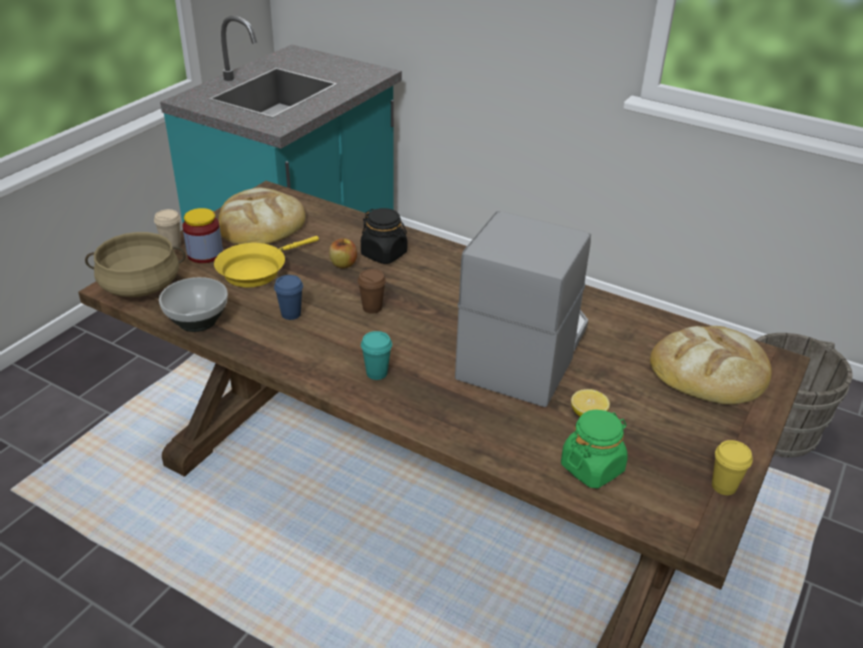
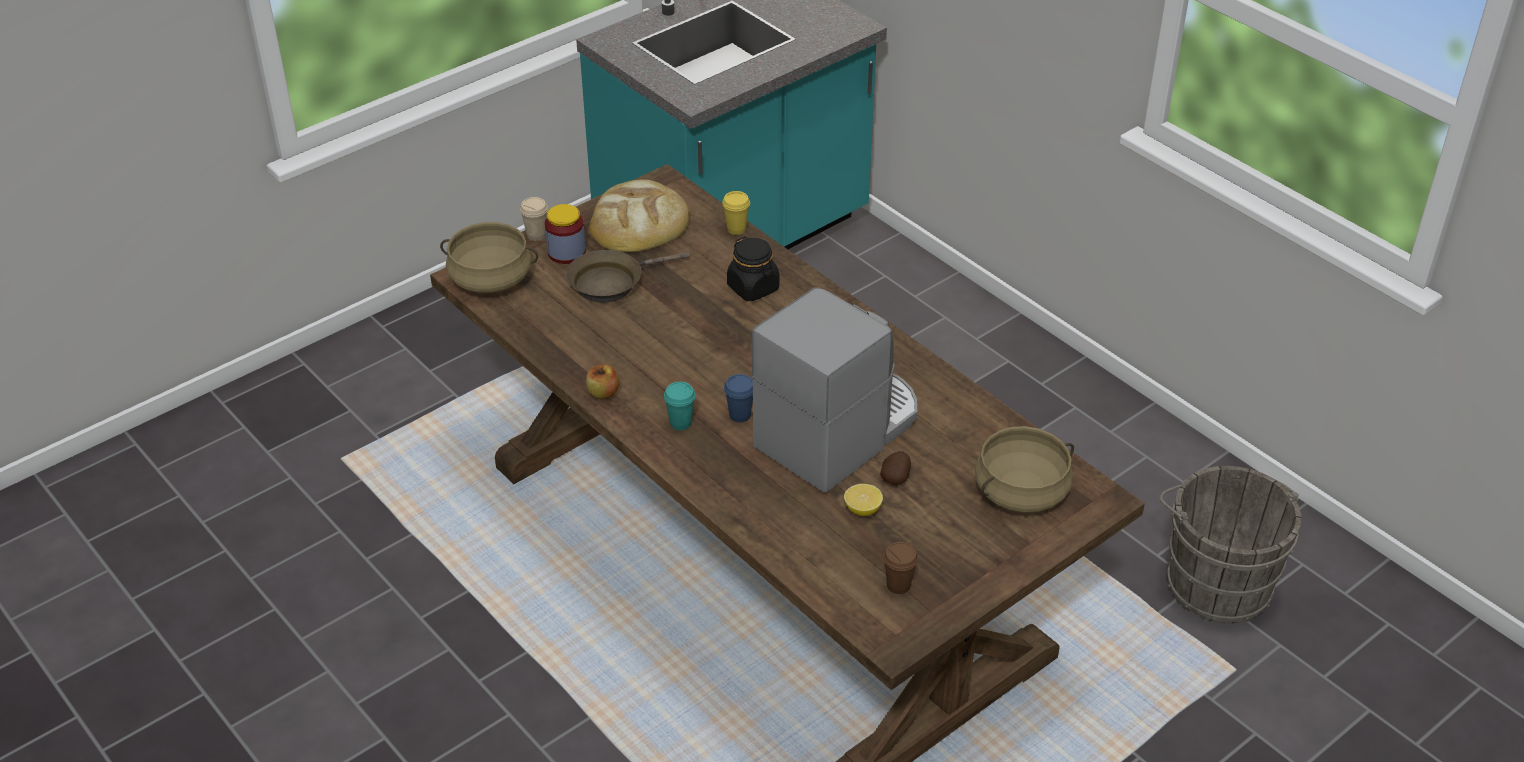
camera: 20 degrees right, 5 degrees up
bowl [159,277,228,332] -> none
yellow frying pan [214,236,319,287] -> brown frying pan [566,250,690,303]
blue cup [274,275,303,320] -> blue cup moved to [724,374,753,423]
apple [329,238,357,268] -> apple moved to [586,364,619,399]
brown cup [358,269,386,314] -> brown cup moved to [883,542,918,594]
green jar [561,410,628,489] -> none
bread [650,326,772,405] -> beige cooking pot [975,426,1074,513]
yellow cup [712,440,753,495] -> yellow cup moved to [722,191,750,235]
none -> potato [880,451,911,485]

